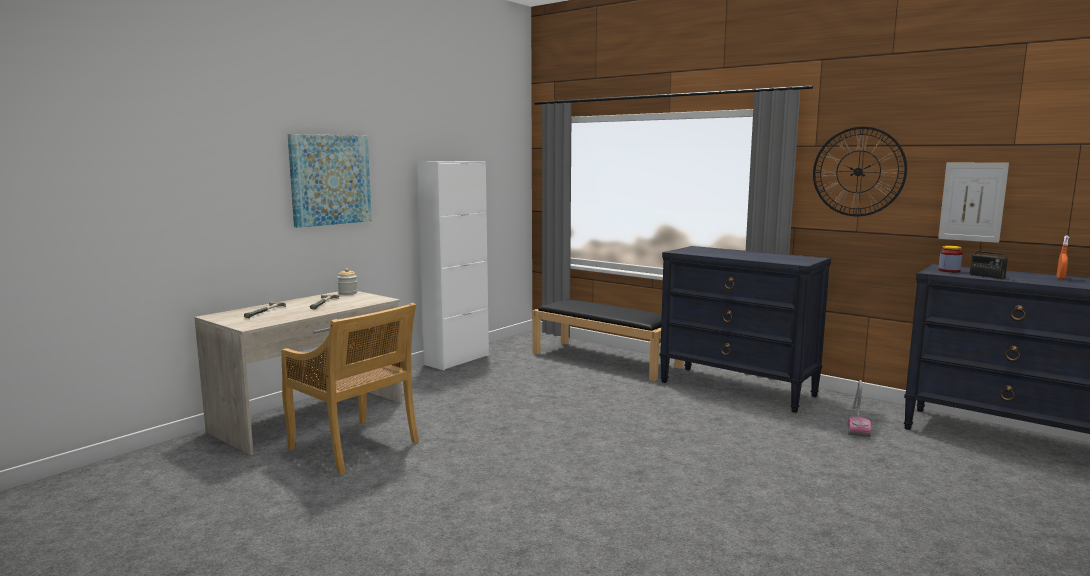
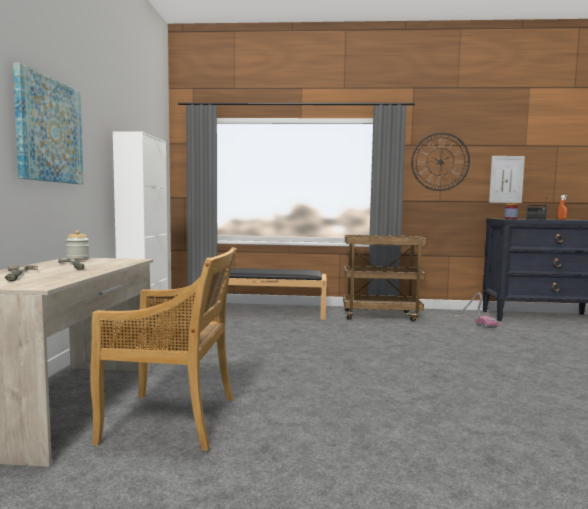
camera: 35 degrees left, 5 degrees down
black dresser [659,246,831,413] -> brown cart [343,235,427,322]

